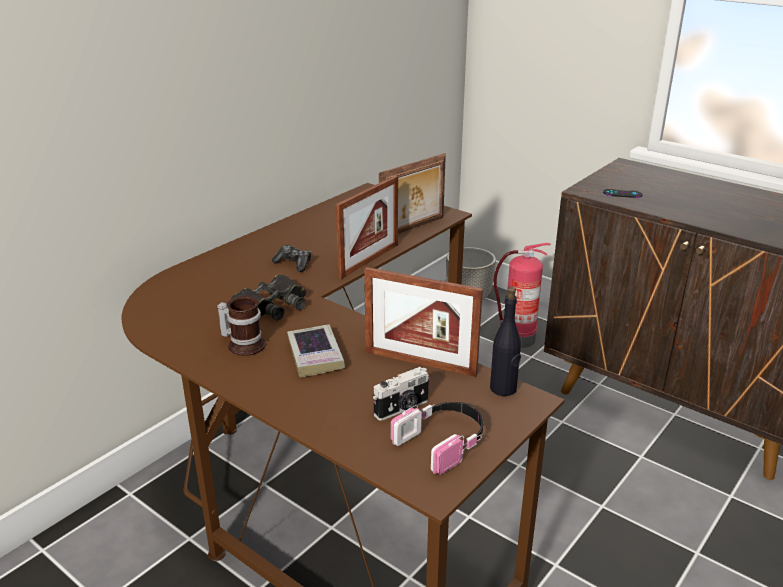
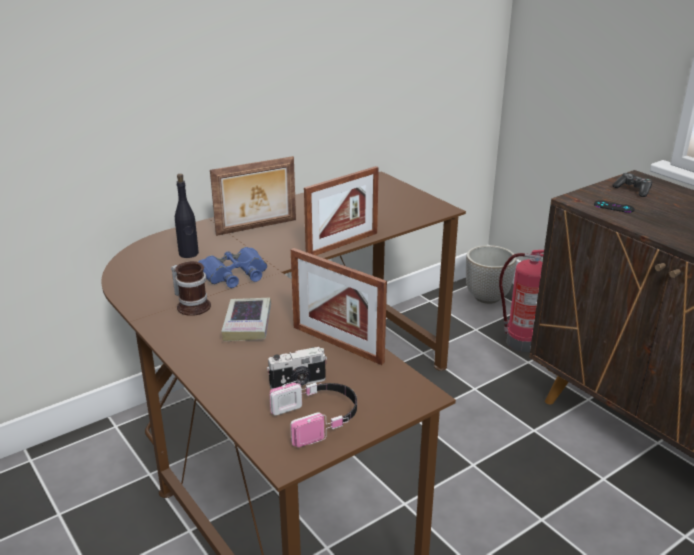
camera: 15 degrees right, 0 degrees up
black binoculars [231,275,306,320] -> blue binoculars [199,247,267,288]
game controller [272,245,311,272] -> game controller moved to [612,173,652,197]
picture frame [379,153,446,234] -> picture frame moved to [210,156,296,236]
black bottle [490,286,521,396] -> black bottle moved to [175,174,199,258]

